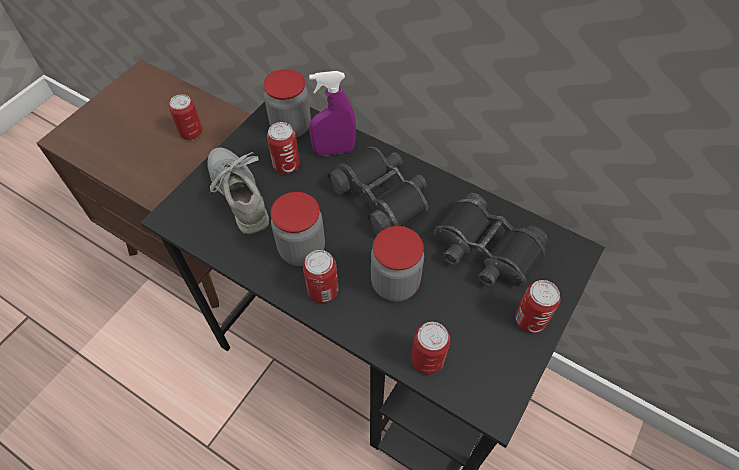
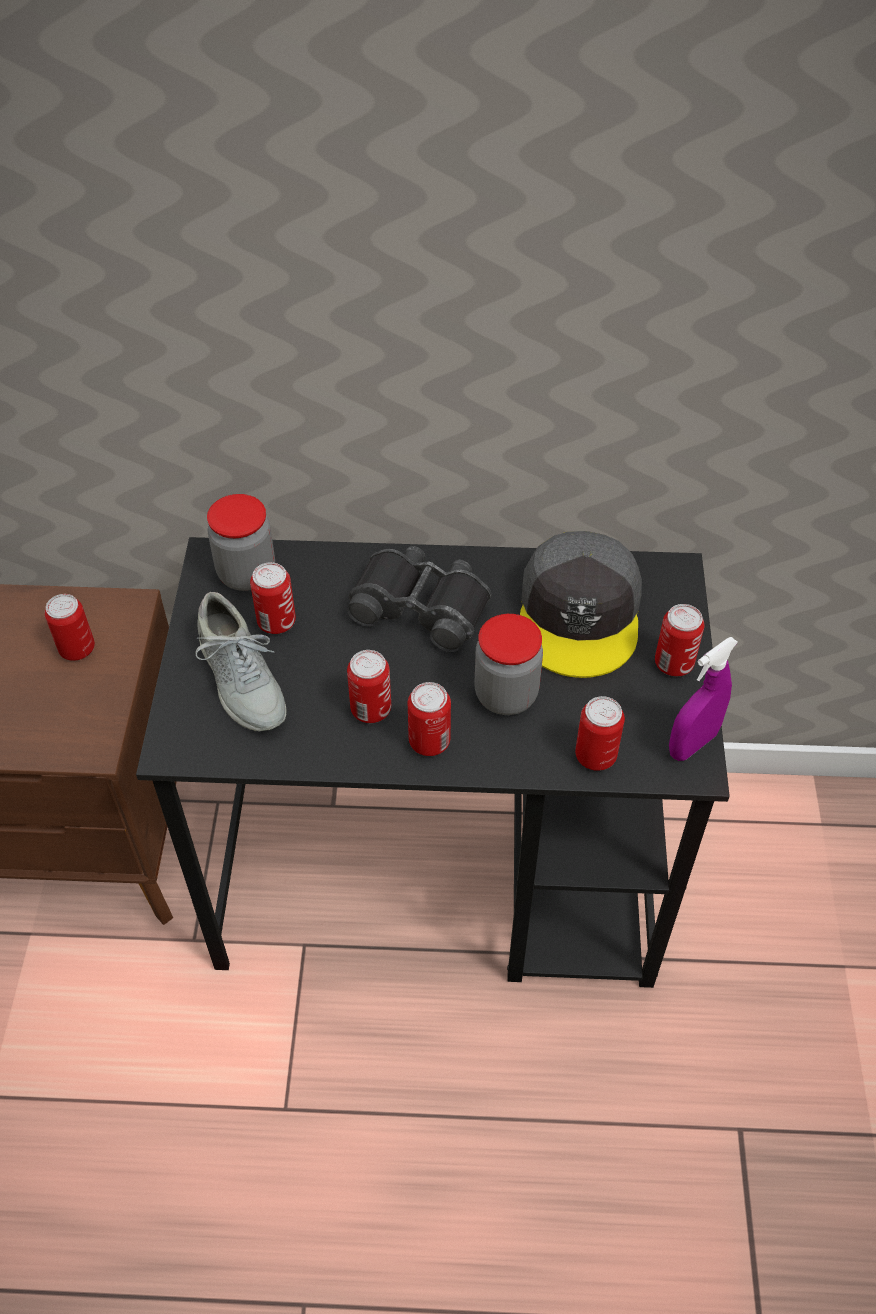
camera: 30 degrees left, 5 degrees down
grey shoe [207,147,269,234] -> grey shoe turned 150 degrees counterclockwise [195,592,287,732]
jar [271,192,325,266] -> can [347,650,391,723]
purple spray bottle [309,71,356,156] -> purple spray bottle moved to [669,637,738,761]
black binoculars [434,193,548,286] -> grey cap [520,531,642,678]

